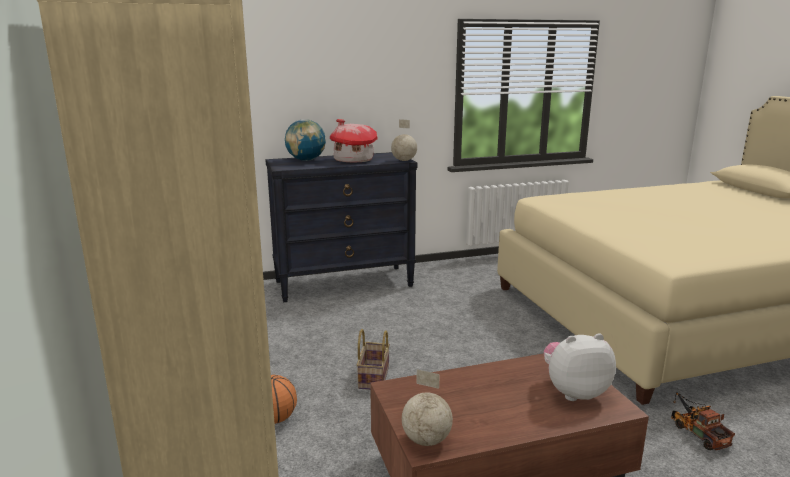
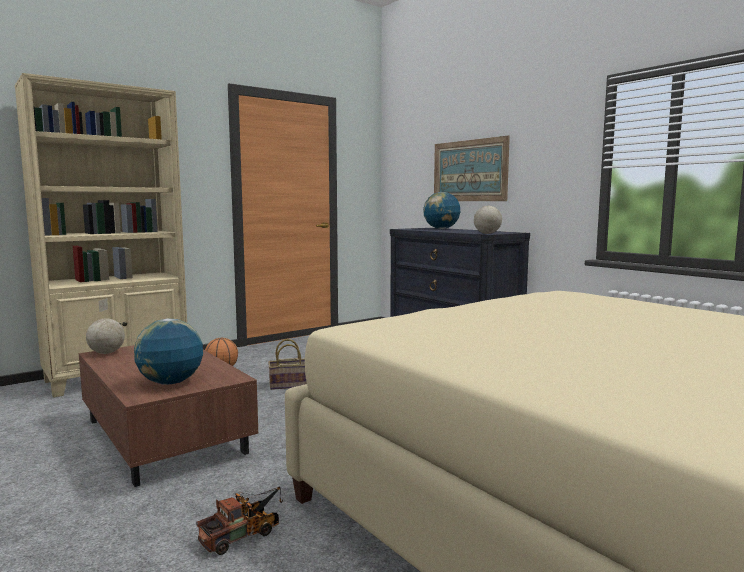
camera: 70 degrees right, 10 degrees down
toy house [330,119,378,162] -> none
plush toy [544,333,616,401] -> globe [134,318,203,385]
none -> picture [434,136,510,201]

